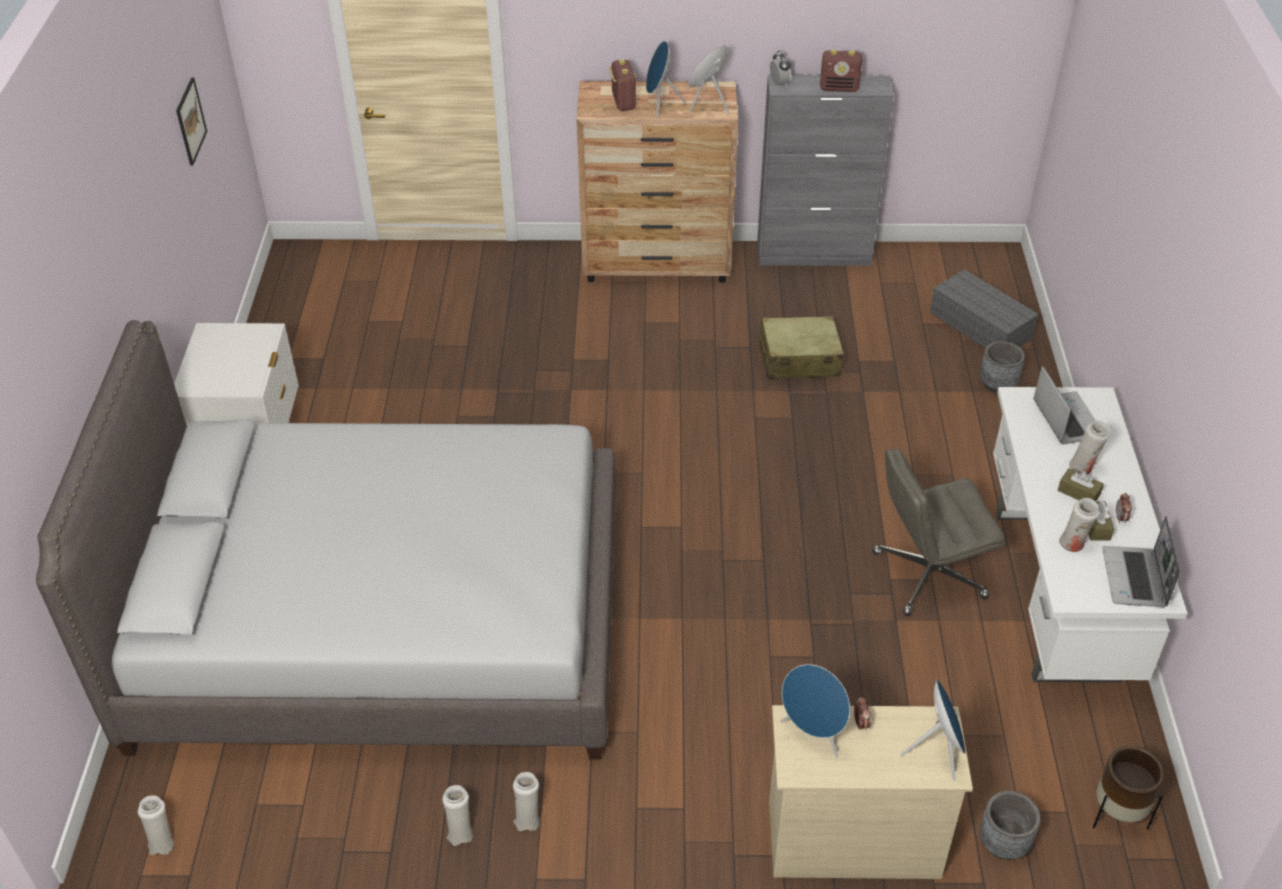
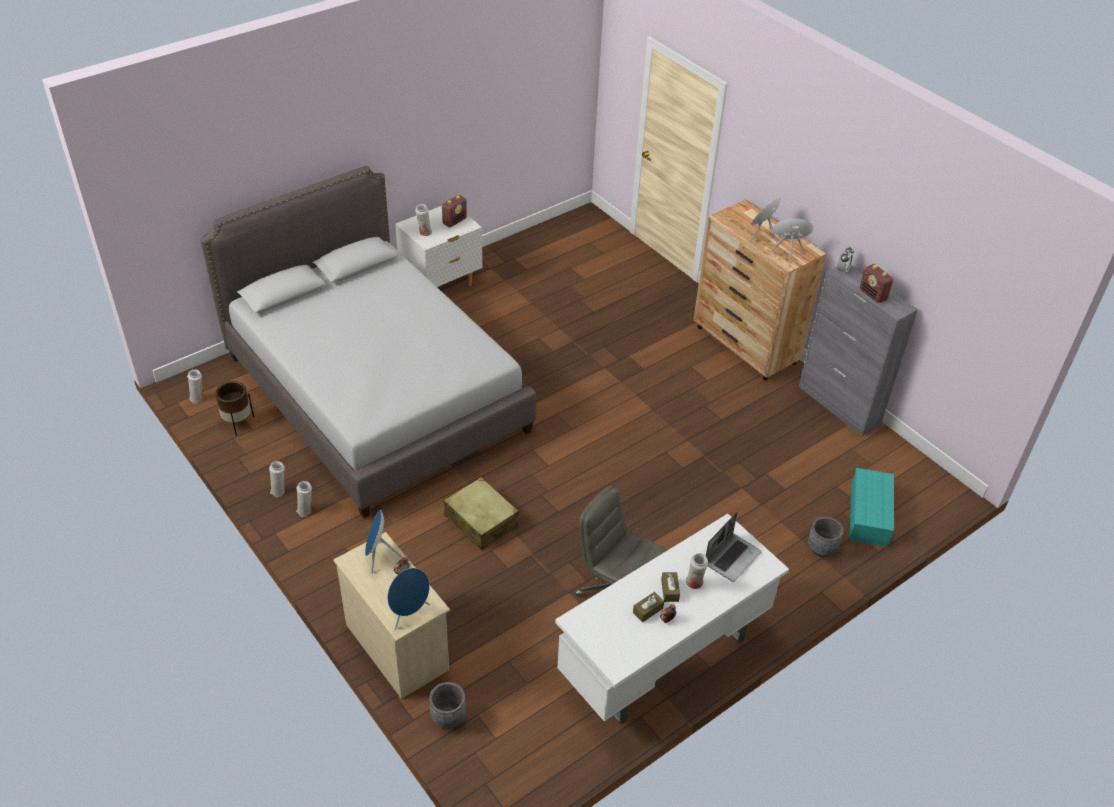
camera: 50 degrees right, 0 degrees up
picture [176,78,207,165] -> none
radio [609,60,636,111] -> radio moved to [442,195,467,227]
beige suitcase [757,316,844,379] -> beige suitcase moved to [444,477,519,550]
grey storage box [930,269,1039,348] -> turquoise storage box [850,468,894,547]
white vase [1059,498,1099,552] -> white vase moved to [415,204,432,236]
brown planter [1093,746,1165,830] -> brown planter moved to [215,381,254,436]
laptop [1102,516,1180,607] -> none

